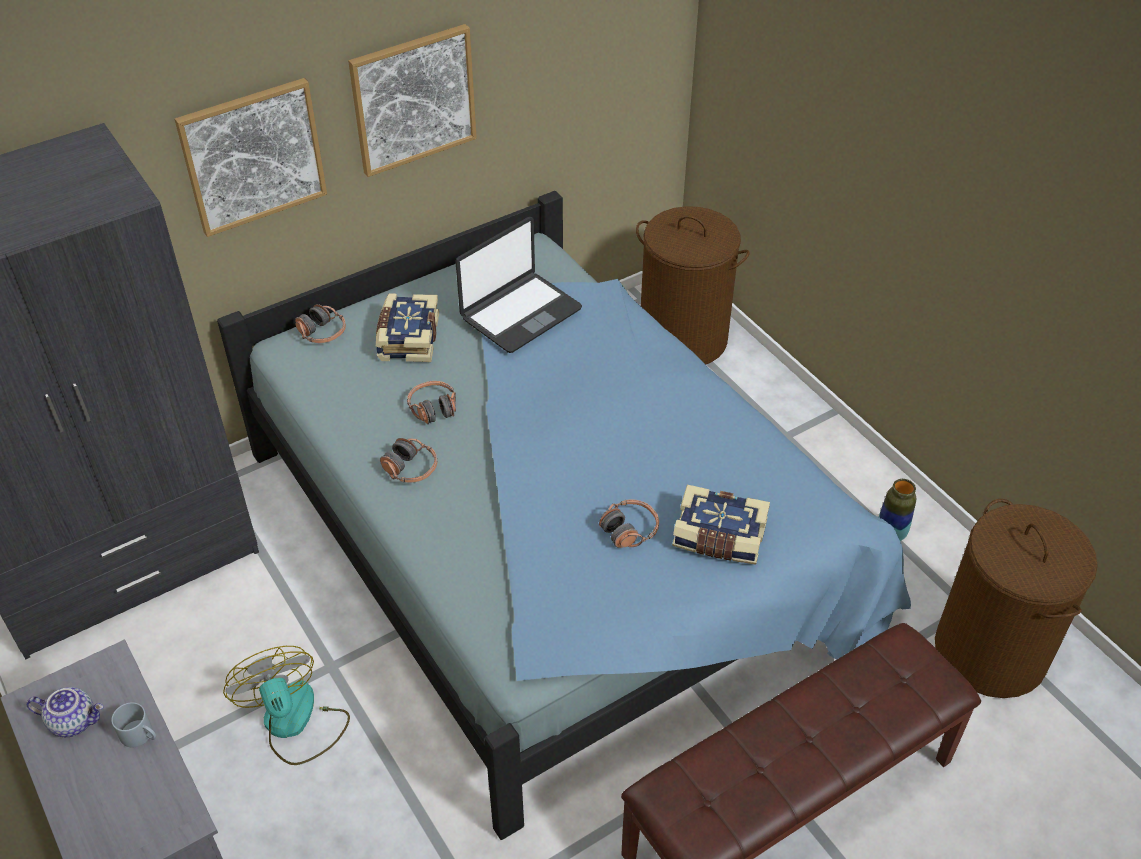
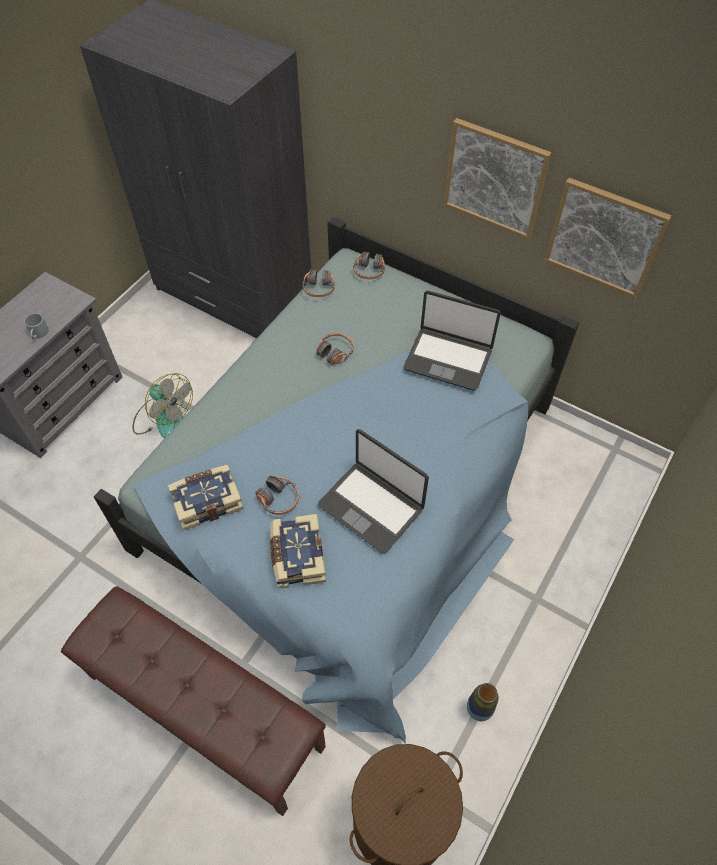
camera: 65 degrees right, 10 degrees up
teapot [27,687,103,737] -> none
picture [175,78,327,237] -> picture moved to [544,177,672,298]
fan [223,646,350,765] -> fan turned 90 degrees clockwise [133,373,193,438]
book [376,293,439,362] -> book moved to [168,465,244,531]
headphones [380,438,437,483] -> headphones moved to [302,269,335,297]
brown laundry basket [636,206,750,365] -> none
none -> laptop [318,429,429,554]

